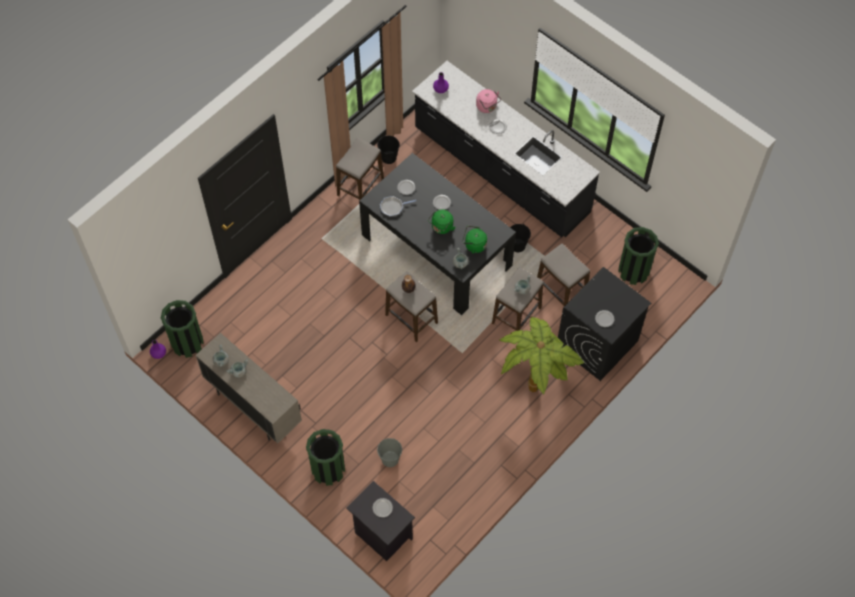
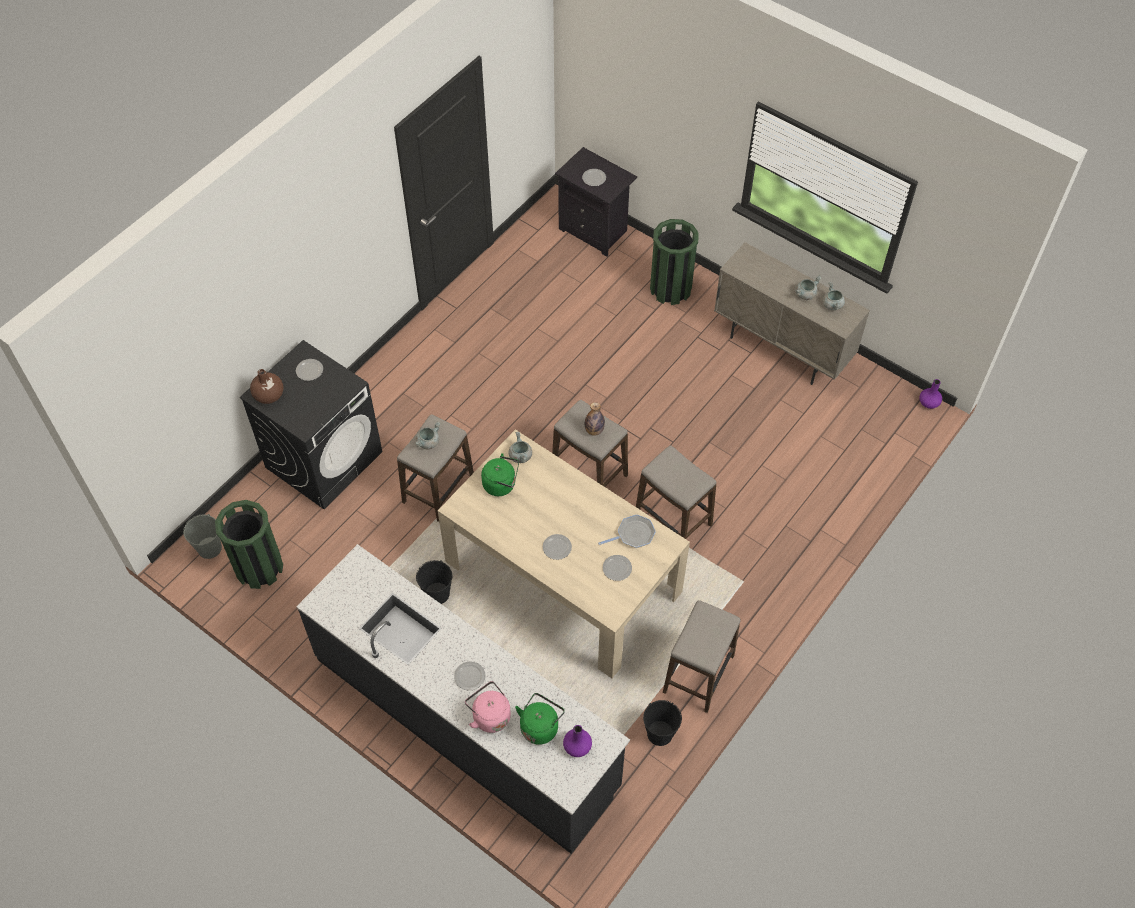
camera: 175 degrees right, 5 degrees down
green trash can [161,300,204,358] -> none
black dining table [359,153,516,315] -> beige dining table [438,429,690,678]
grey bucket [377,438,402,467] -> grey bucket moved to [183,514,222,559]
green kettle [428,209,455,234] -> green kettle moved to [515,693,565,745]
potted plant [499,316,584,394] -> none
stool [537,244,590,306] -> stool moved to [636,445,716,539]
none -> brown vase [250,369,283,404]

